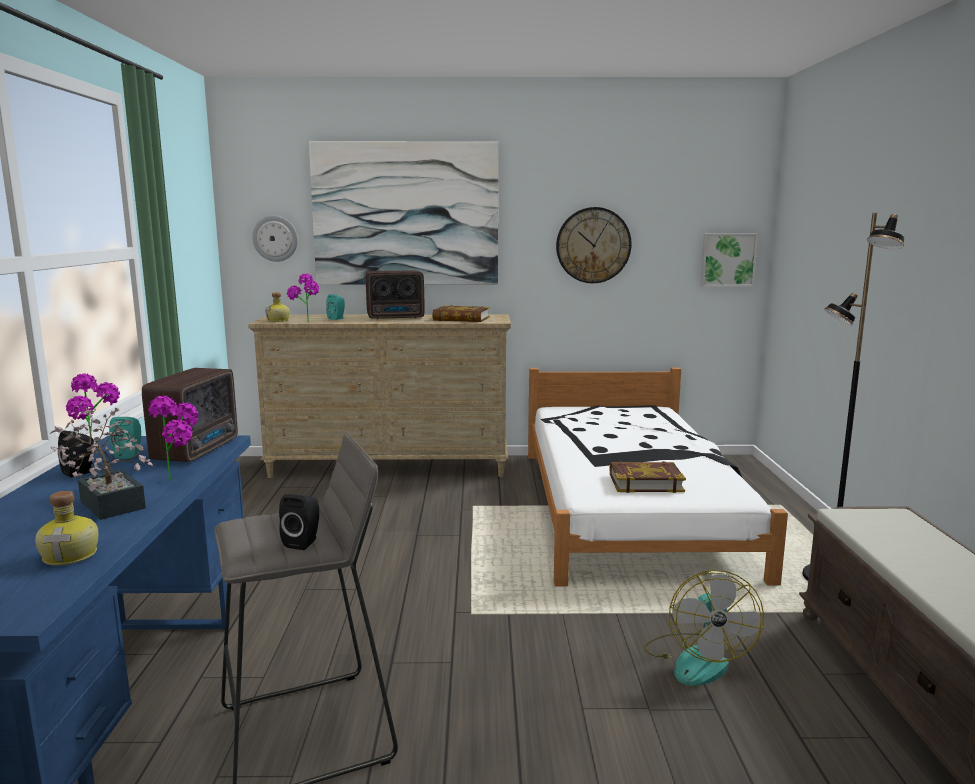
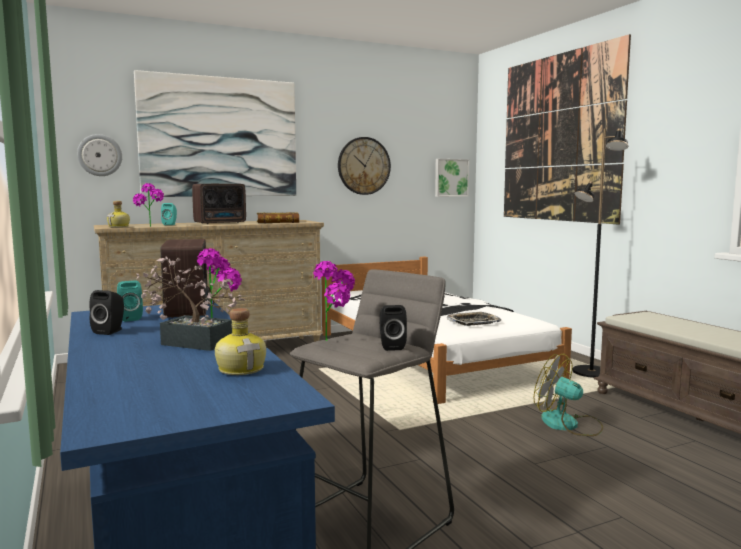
camera: 25 degrees left, 5 degrees down
potted plant [66,373,120,437] -> potted plant moved to [314,261,355,341]
book [610,461,686,493] -> tray [447,311,501,326]
fan [644,570,764,686] -> fan turned 150 degrees clockwise [534,353,603,436]
none -> picture [504,34,631,225]

